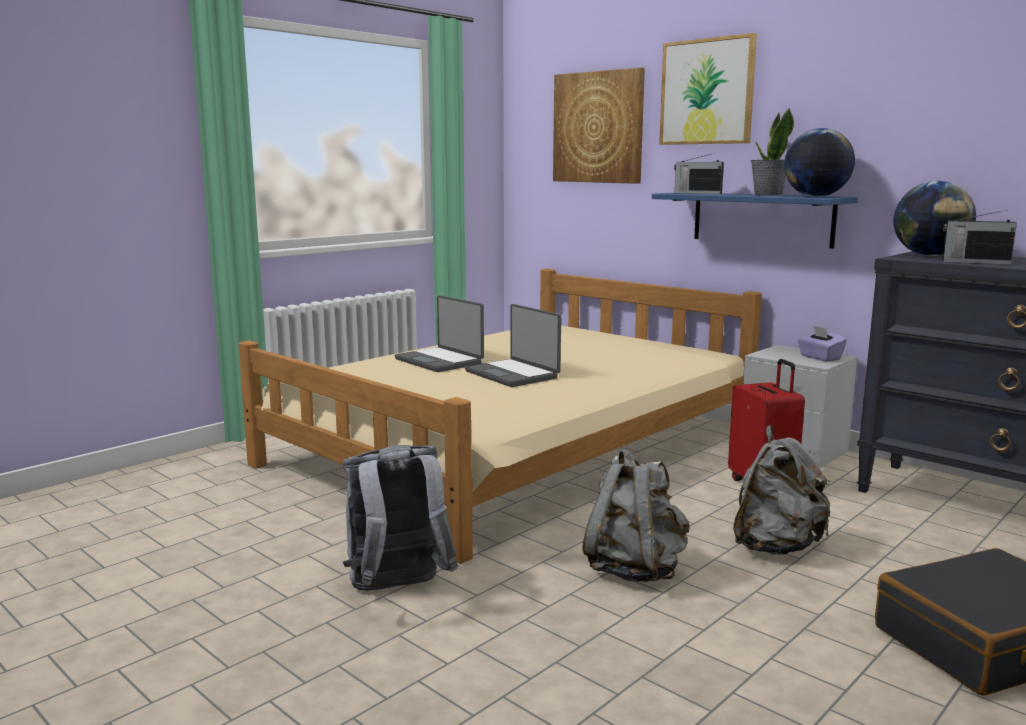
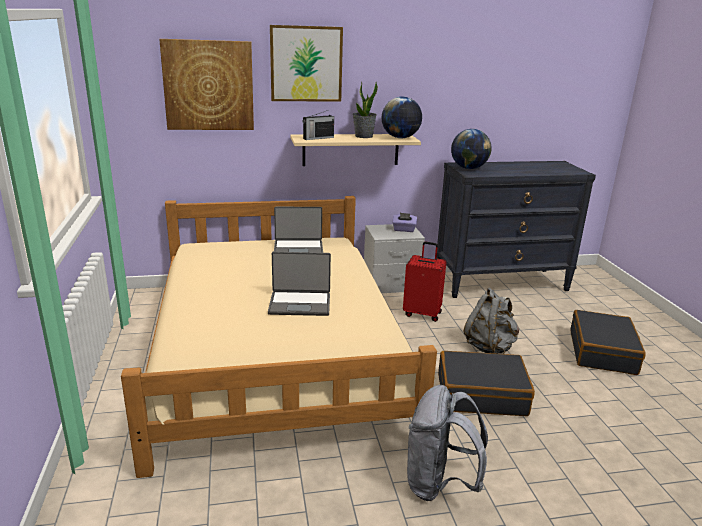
camera: 55 degrees left, 10 degrees up
laptop [395,295,484,372] -> laptop moved to [274,207,323,253]
grey backpack [582,448,689,582] -> black suitcase [438,351,535,416]
blue shelf [652,193,858,249] -> beige shelf [291,134,421,166]
radio [942,210,1017,265] -> none

